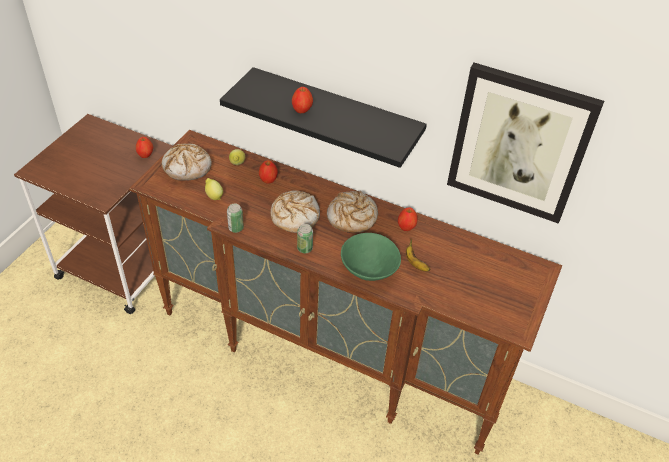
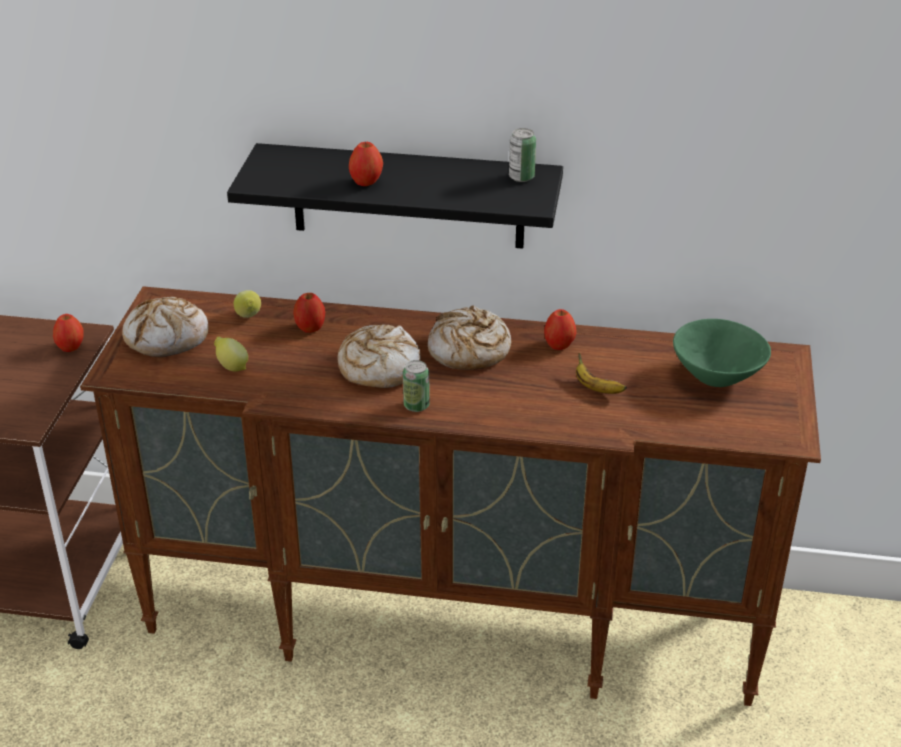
camera: 15 degrees left, 10 degrees down
can [227,204,244,233] -> can moved to [509,128,536,182]
green bowl [341,233,401,281] -> green bowl moved to [673,319,771,387]
picture [447,63,604,224] -> none

